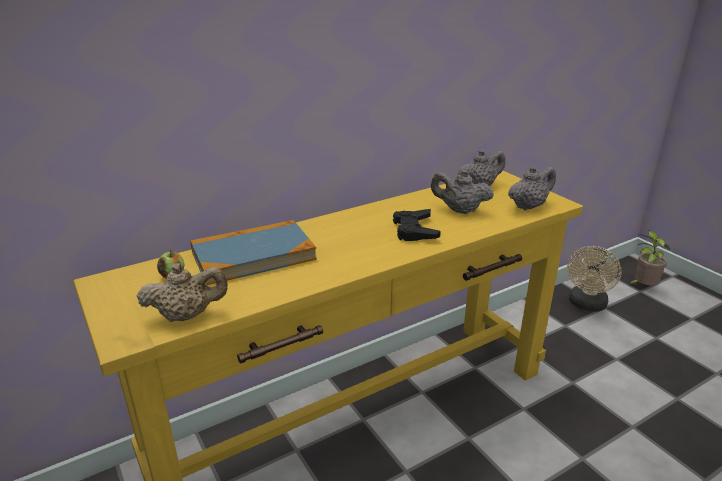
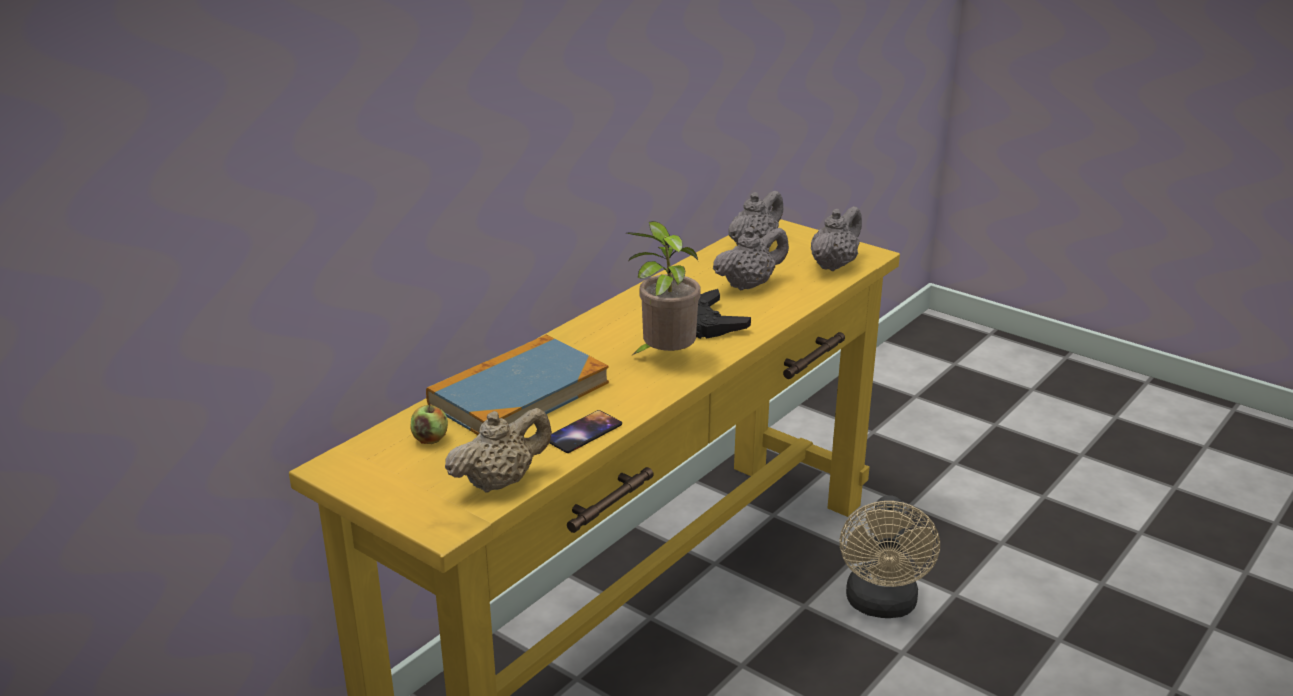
camera: 20 degrees left, 0 degrees up
grey teapot [431,170,494,214] -> grey teapot turned 150 degrees clockwise [713,227,789,290]
beige fan [567,246,622,312] -> beige fan moved to [840,495,940,618]
potted plant [628,231,670,286] -> potted plant moved to [627,221,701,357]
none -> phone [549,410,622,453]

